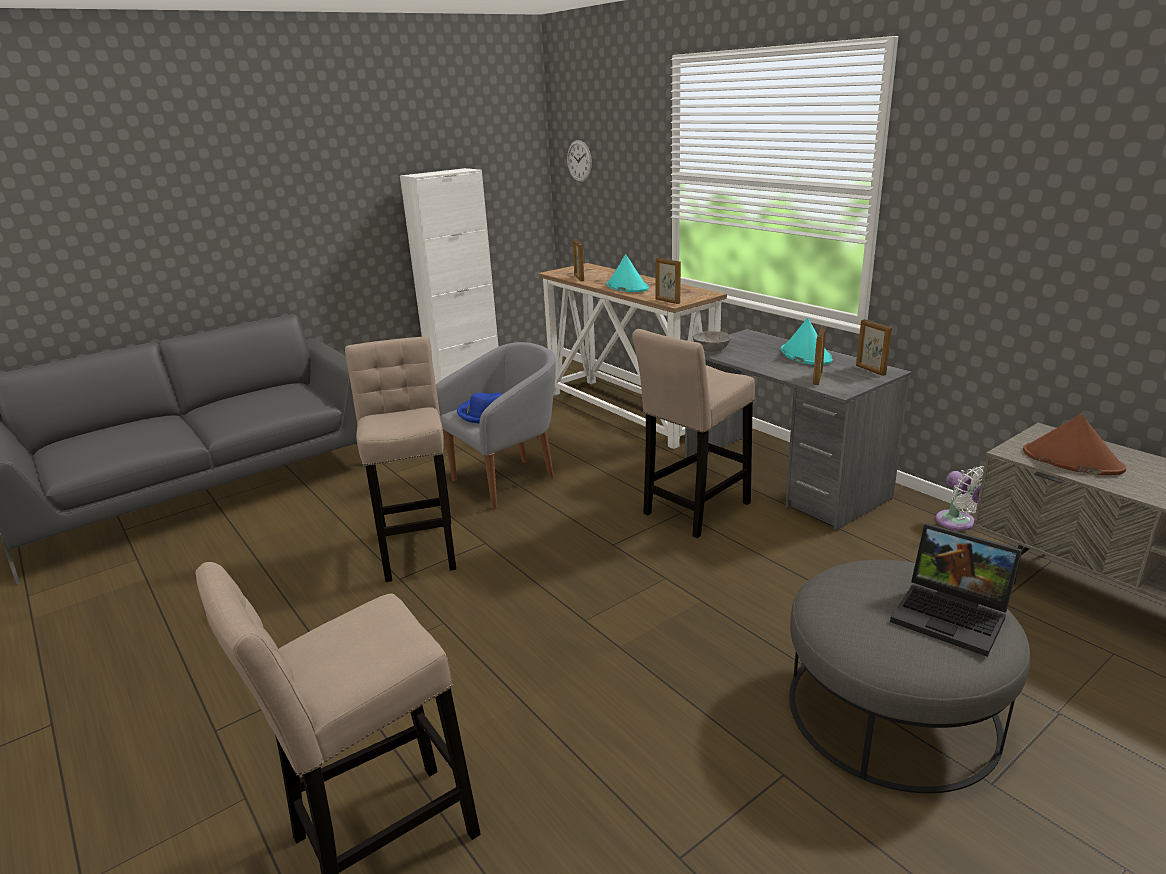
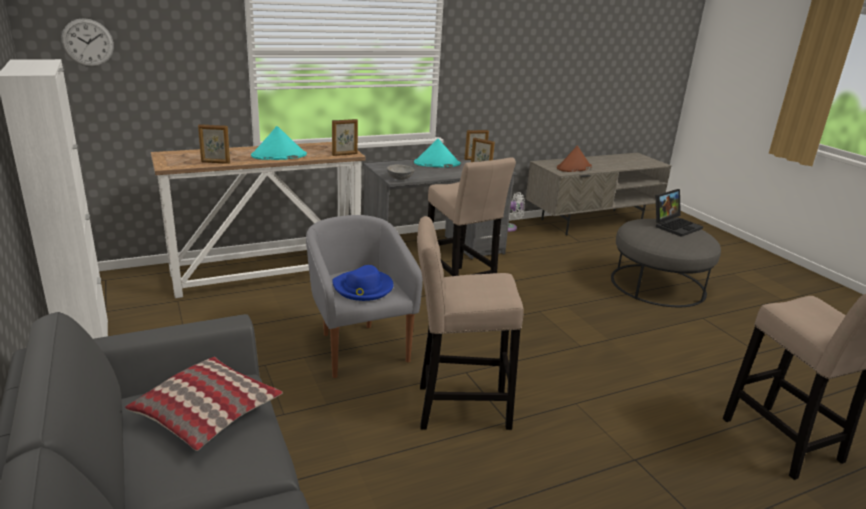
camera: 80 degrees left, 0 degrees up
none -> pillow [125,357,283,451]

